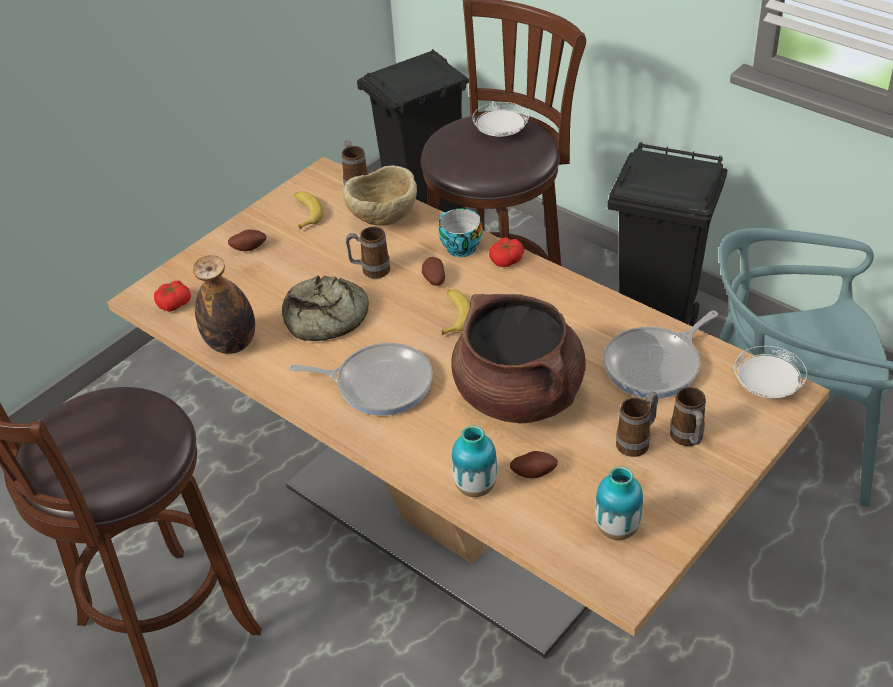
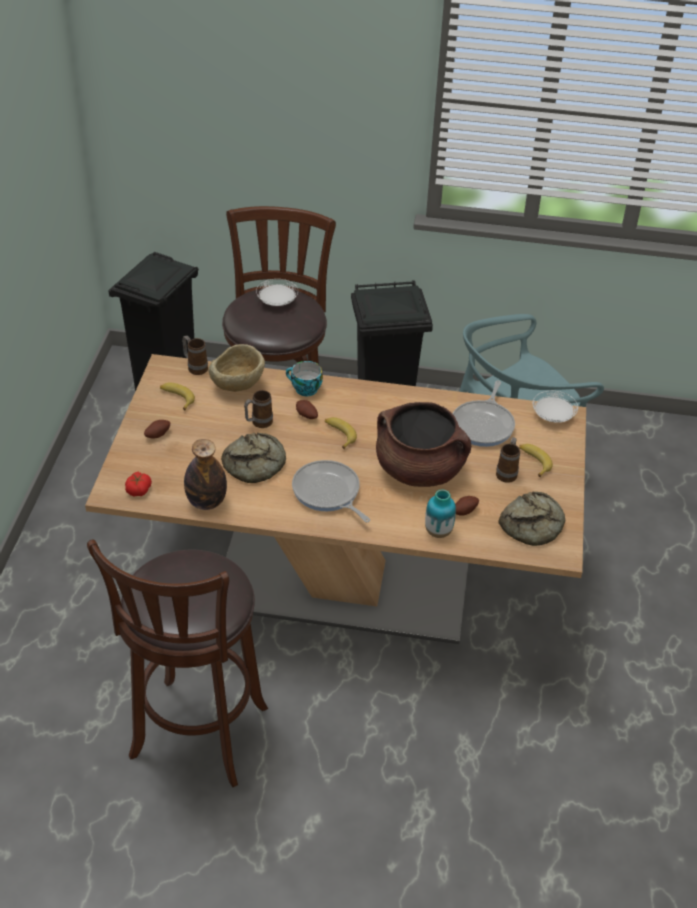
camera: 35 degrees left, 0 degrees up
frying pan [289,343,433,415] -> frying pan turned 105 degrees counterclockwise [292,460,370,523]
tomato [489,237,524,267] -> none
vase [595,466,643,540] -> bread [499,492,566,546]
mug [670,387,706,446] -> banana [519,444,553,477]

